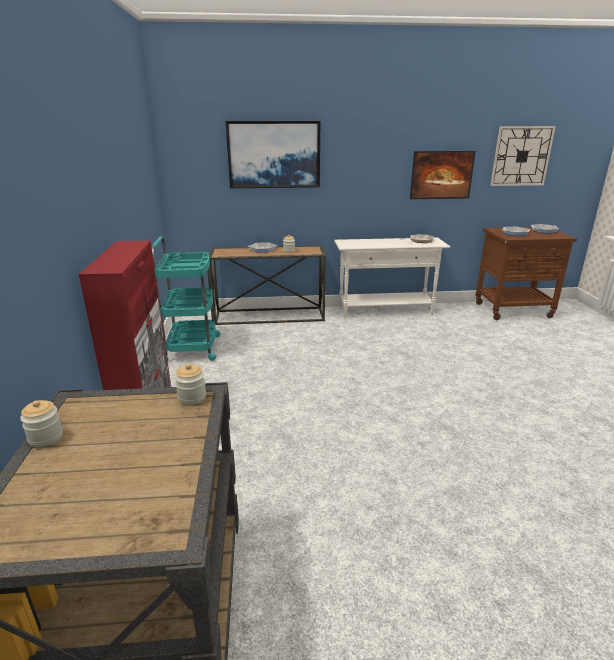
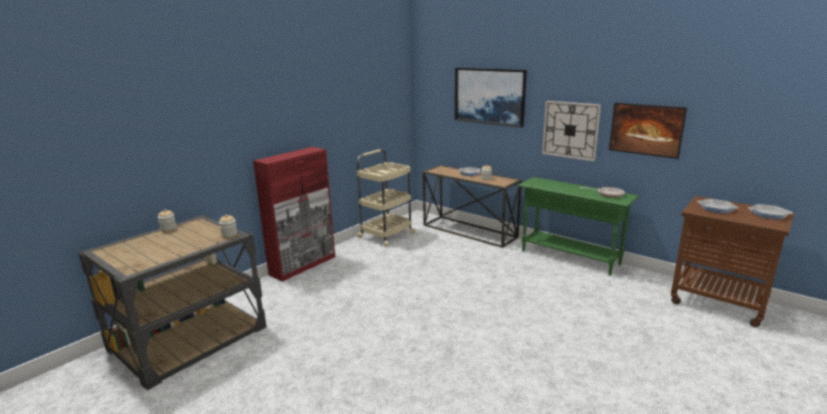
camera: 45 degrees right, 5 degrees down
turquoise cart [151,236,221,361] -> beige cart [357,149,415,247]
white console table [334,237,450,319] -> green console table [518,177,639,276]
wall clock [490,126,556,186] -> wall clock moved to [542,101,601,161]

